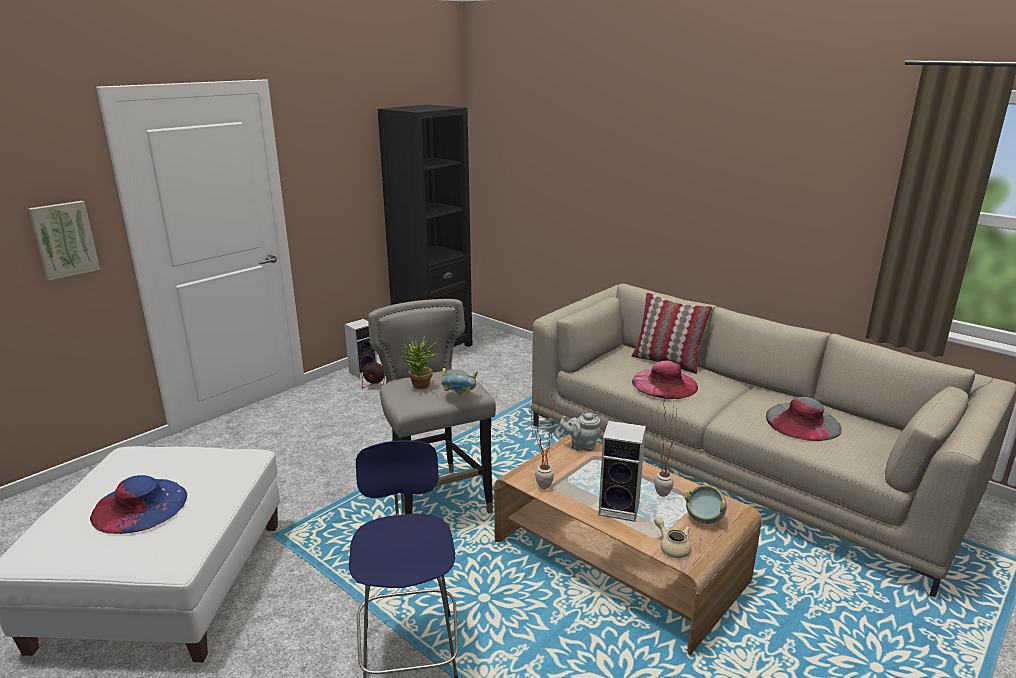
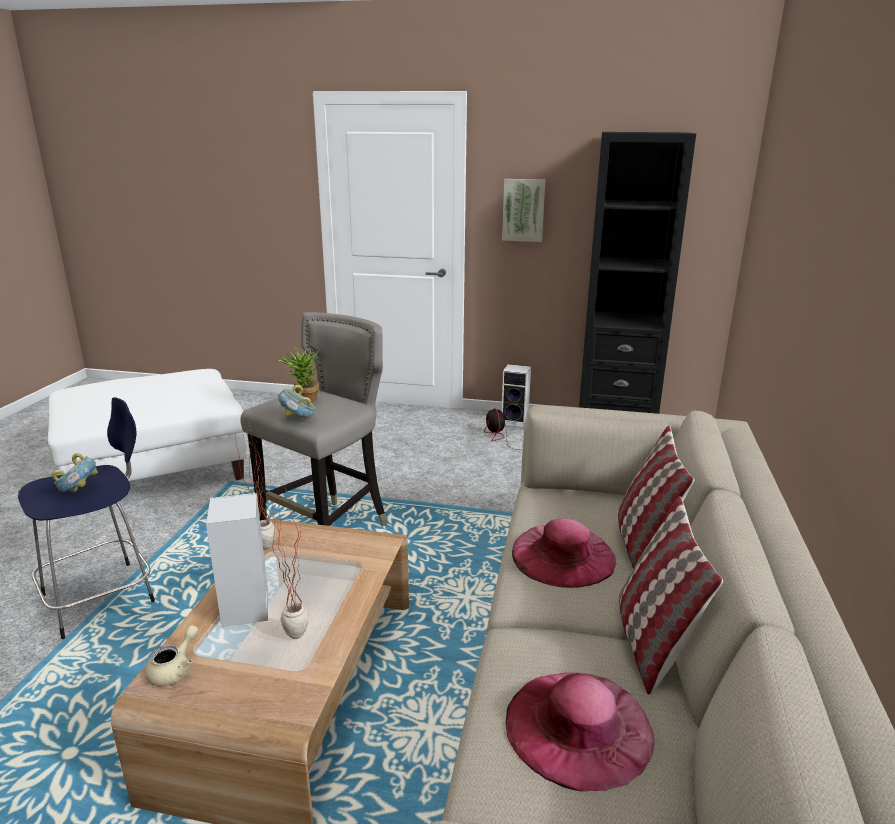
camera: 60 degrees right, 0 degrees up
picture [28,201,100,280] -> picture moved to [502,179,545,242]
blue hat [90,475,187,534] -> none
grey teapot [560,413,601,451] -> none
bowl [684,485,727,524] -> bowl moved to [52,453,98,492]
grey hat [766,397,842,441] -> pink hat [506,672,655,792]
none -> pillow [619,496,723,695]

